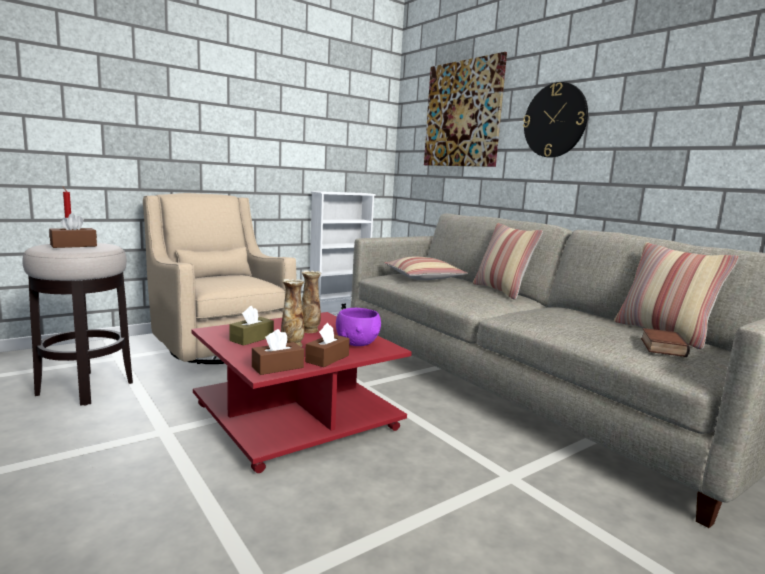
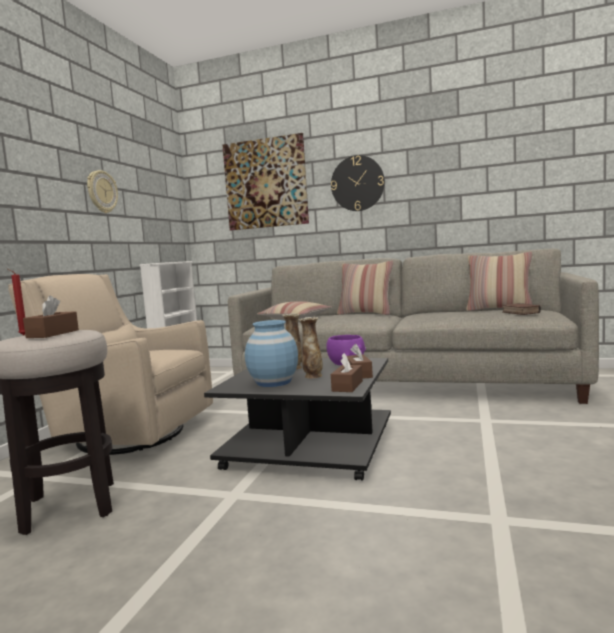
camera: 35 degrees left, 5 degrees down
red coffee table [191,312,412,473] -> black coffee table [204,358,391,481]
brown tissue box [229,306,274,346] -> blue vase [245,320,298,387]
none -> wall clock [87,170,118,213]

